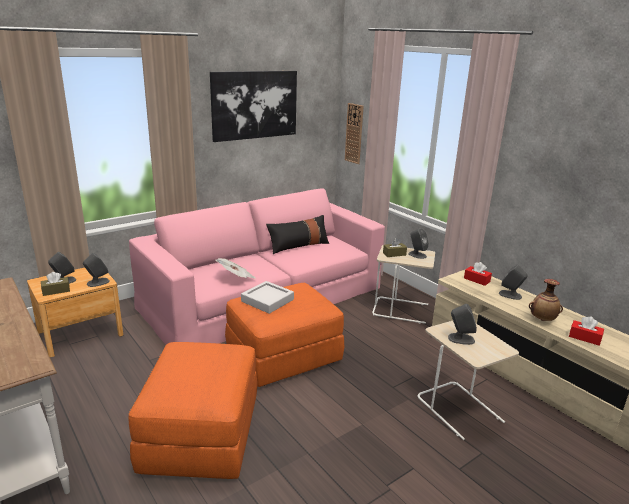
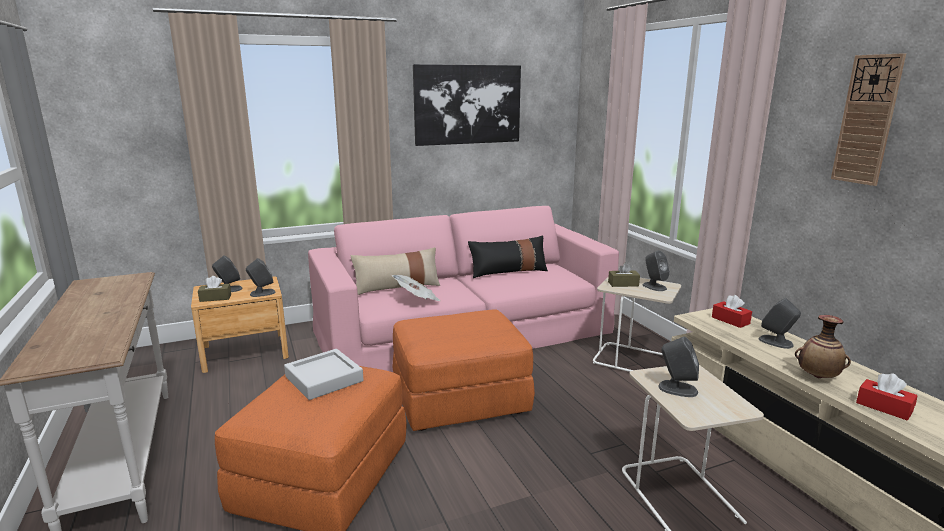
camera: 15 degrees right, 5 degrees down
grey tray [241,281,294,314] -> grey tray moved to [284,349,364,400]
wall clock [345,103,363,164] -> wall clock moved to [831,53,906,186]
none -> beige pillow [350,247,440,295]

